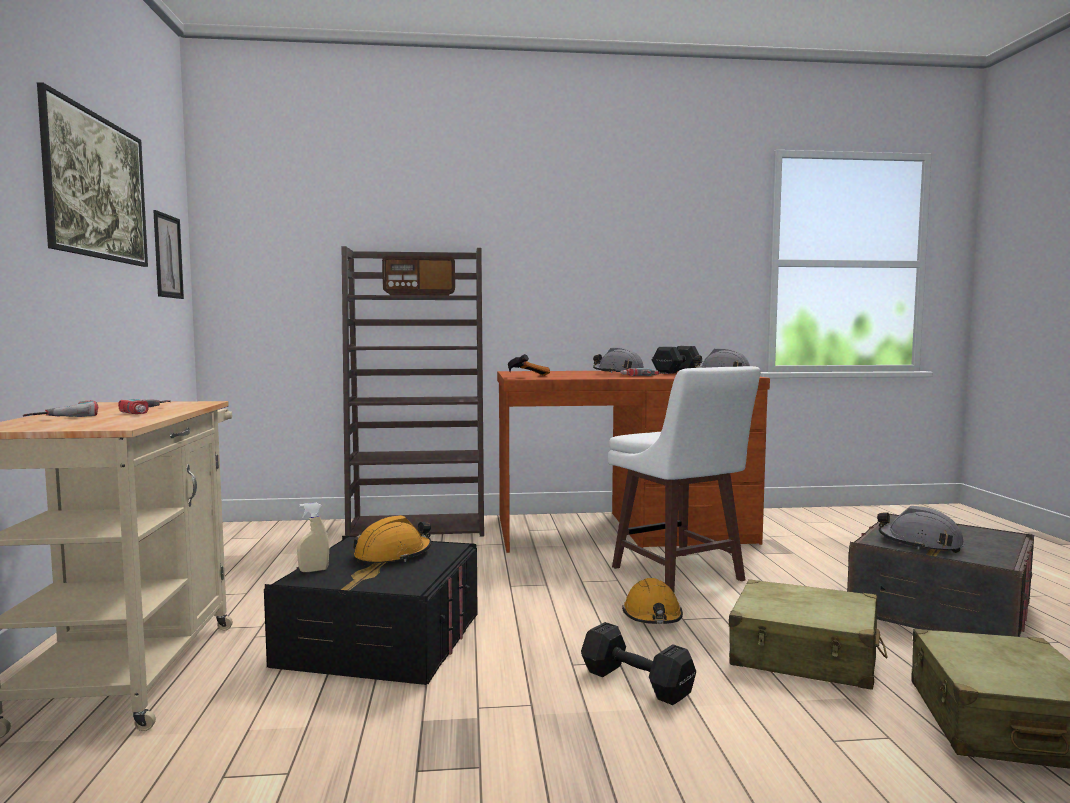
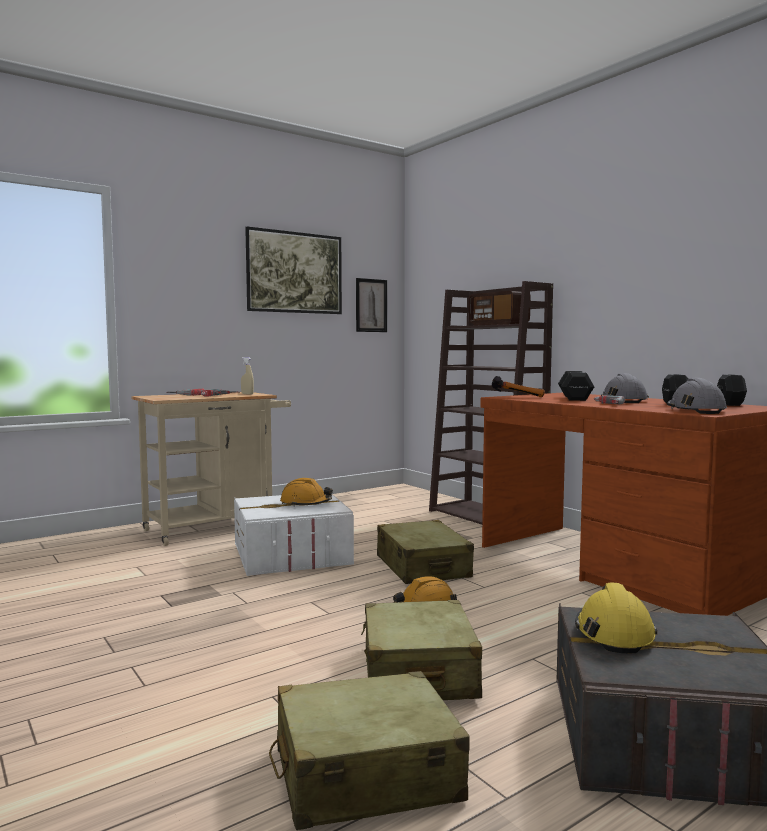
camera: 60 degrees right, 0 degrees up
black storage box [264,536,478,685] -> white storage box [234,494,354,576]
beige spray bottle [297,503,329,572] -> beige spray bottle moved to [241,357,254,395]
black dumbbell [581,622,696,705] -> black dumbbell moved to [558,371,594,401]
white stool [608,366,761,592] -> none
grey hard hat [877,506,964,553] -> yellow hard hat [575,582,657,654]
none -> beige suitcase [377,520,474,584]

